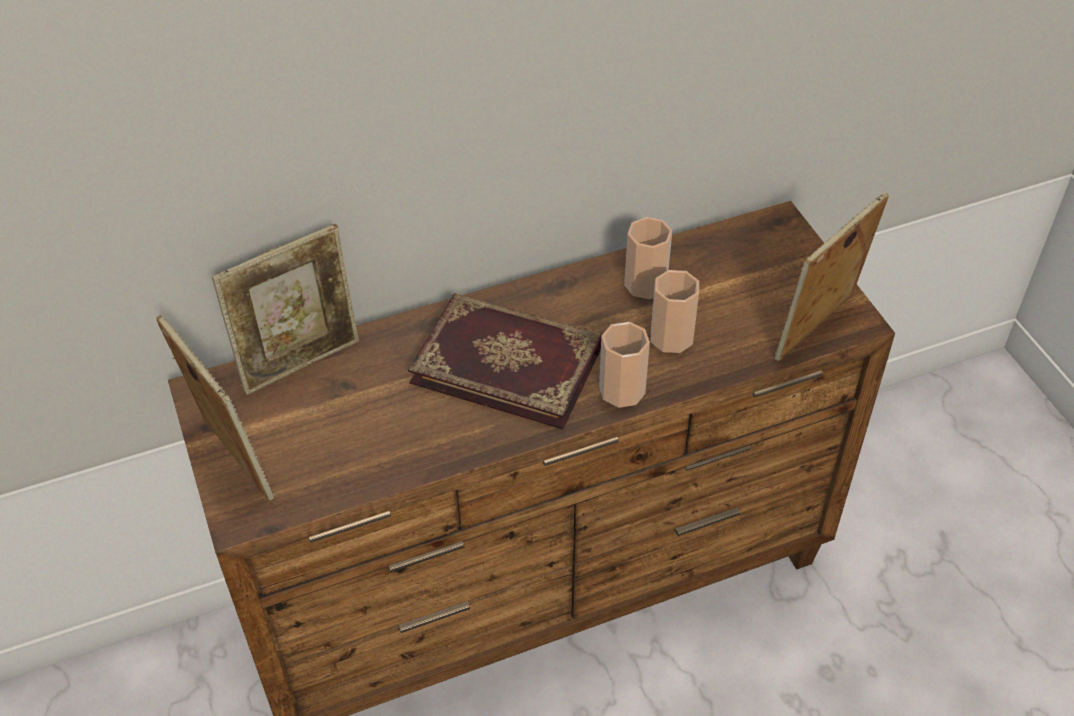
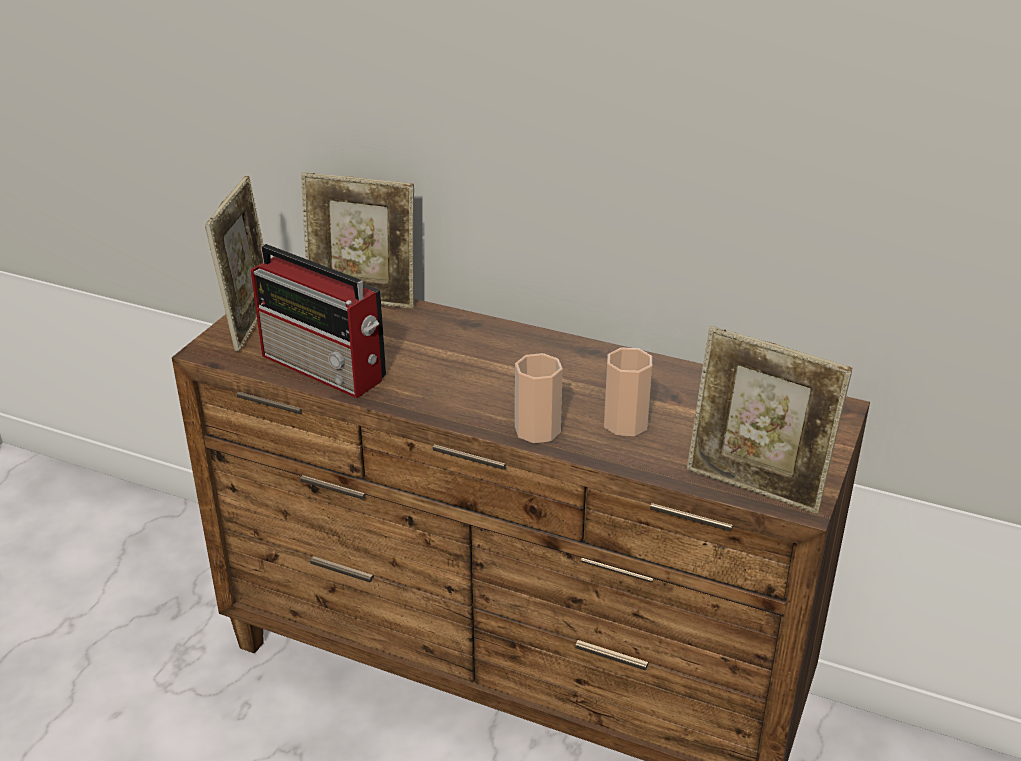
camera: 45 degrees right, 15 degrees down
book [408,293,602,429] -> none
cup [624,217,672,299] -> none
picture frame [775,192,889,361] -> picture frame turned 150 degrees counterclockwise [687,326,852,514]
none -> radio [251,244,386,398]

